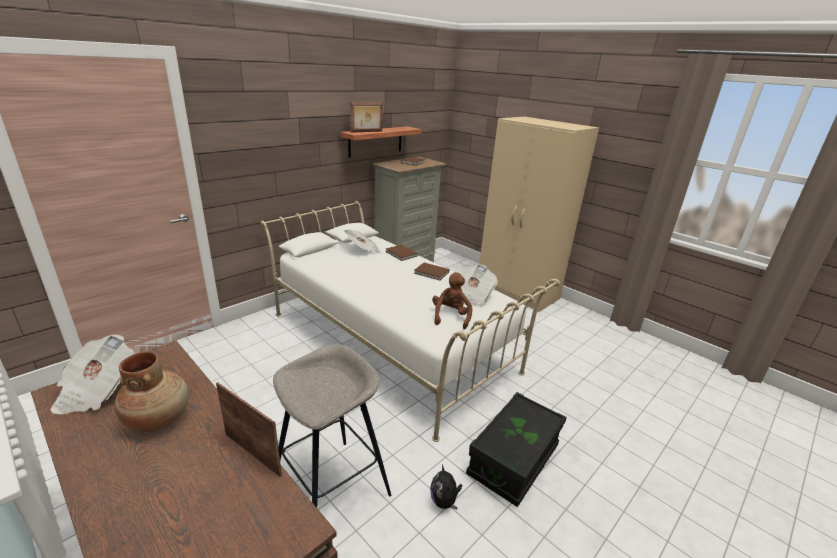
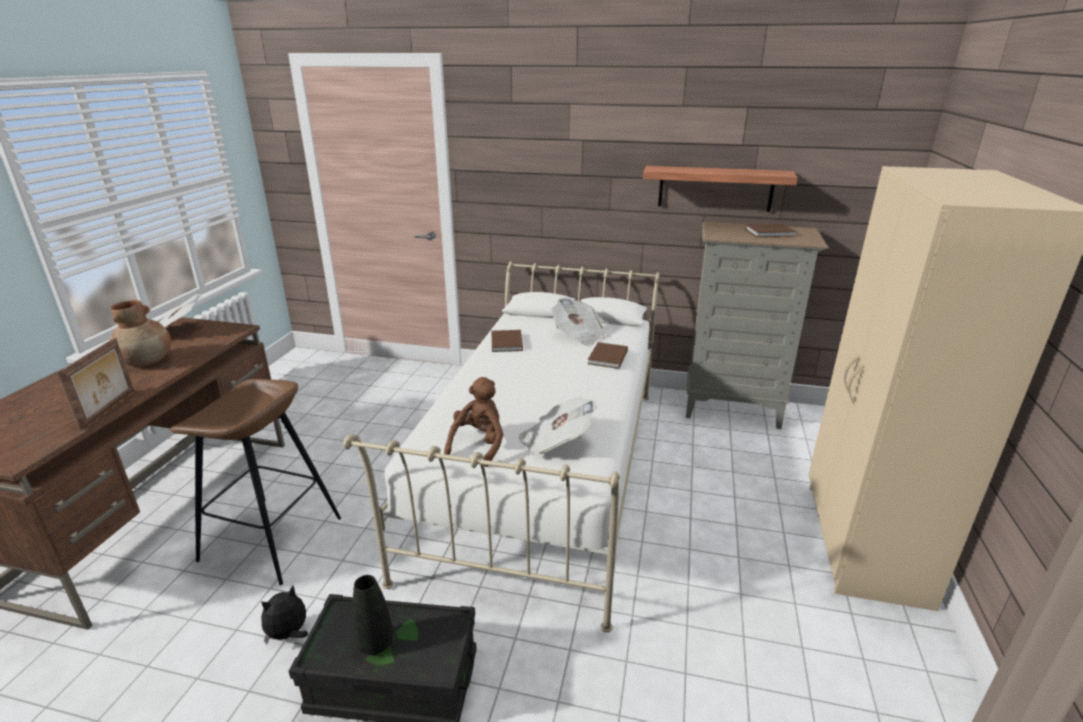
camera: 60 degrees right, 0 degrees up
grey stool [273,344,391,507] -> brown stool [170,379,341,585]
picture frame [350,102,383,133] -> none
brown book [414,263,449,280] -> brown book moved to [492,330,523,352]
brown plush toy [432,272,472,329] -> brown plush toy turned 45 degrees counterclockwise [444,377,504,467]
none -> black vase [352,575,393,655]

